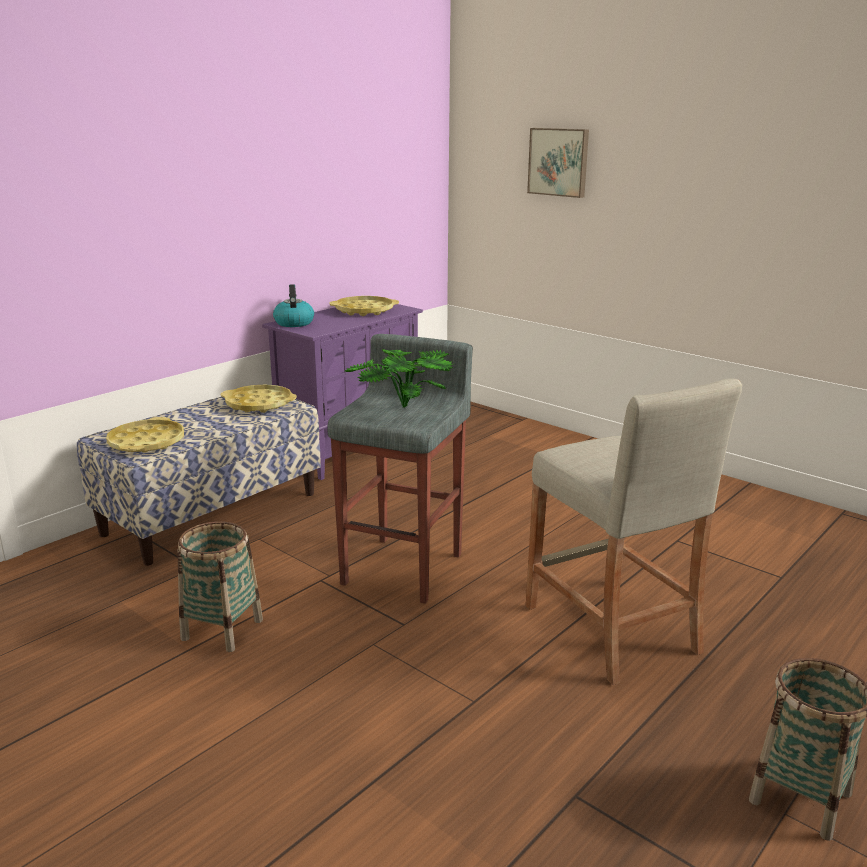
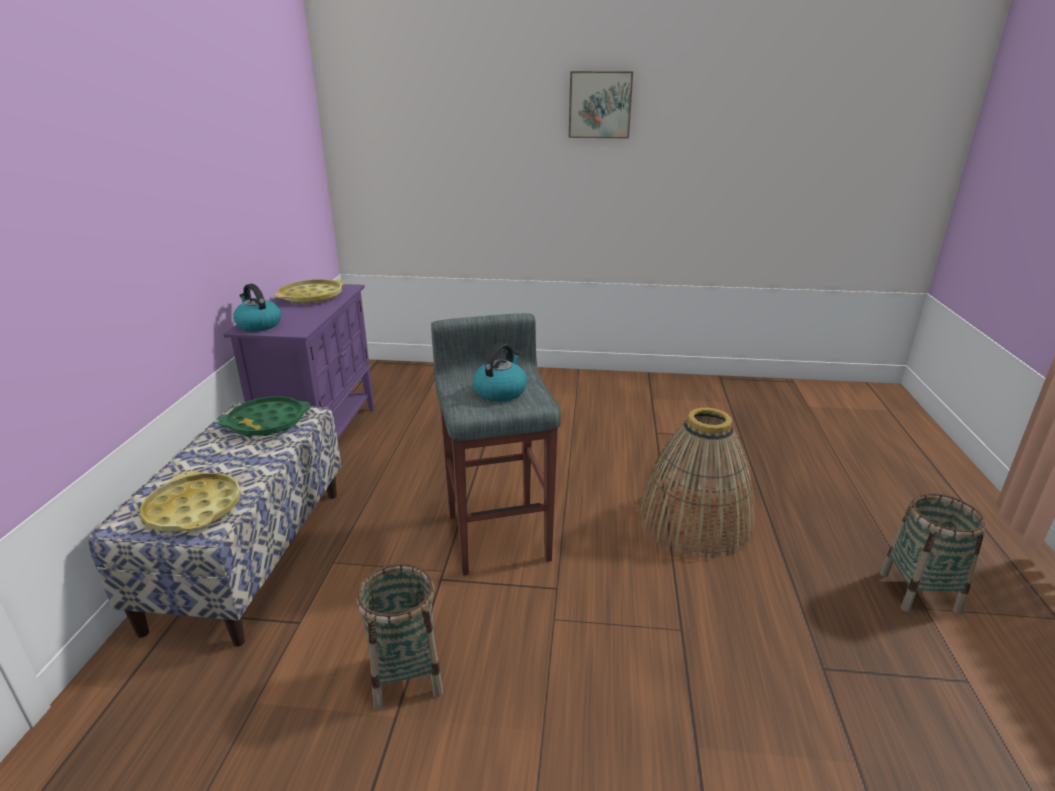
camera: 35 degrees left, 5 degrees up
yellow tray [221,385,297,413] -> green tray [218,396,310,437]
potted plant [345,349,453,408] -> kettle [473,343,527,402]
beige stool [526,379,742,685] -> basket [639,407,755,559]
picture [527,128,589,198] -> picture moved to [569,71,633,138]

